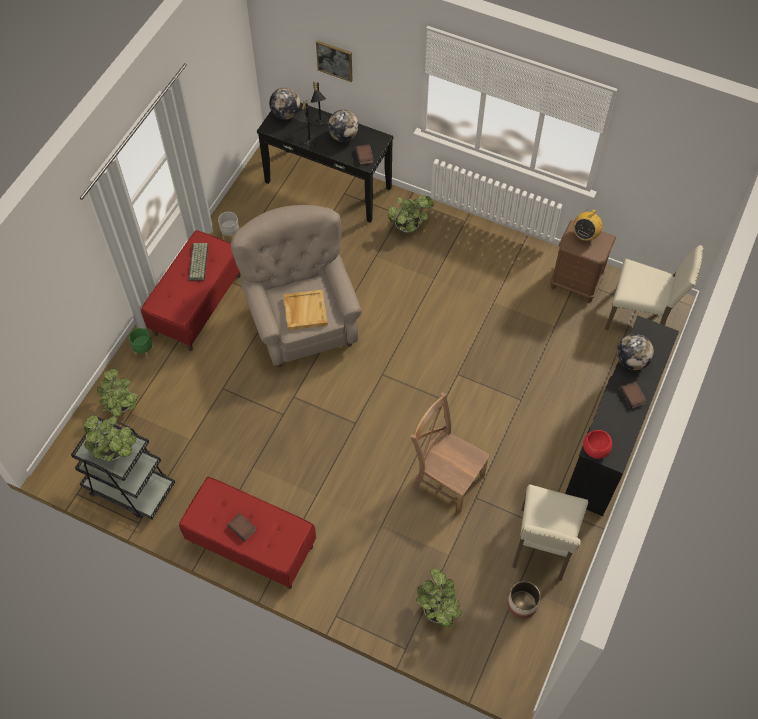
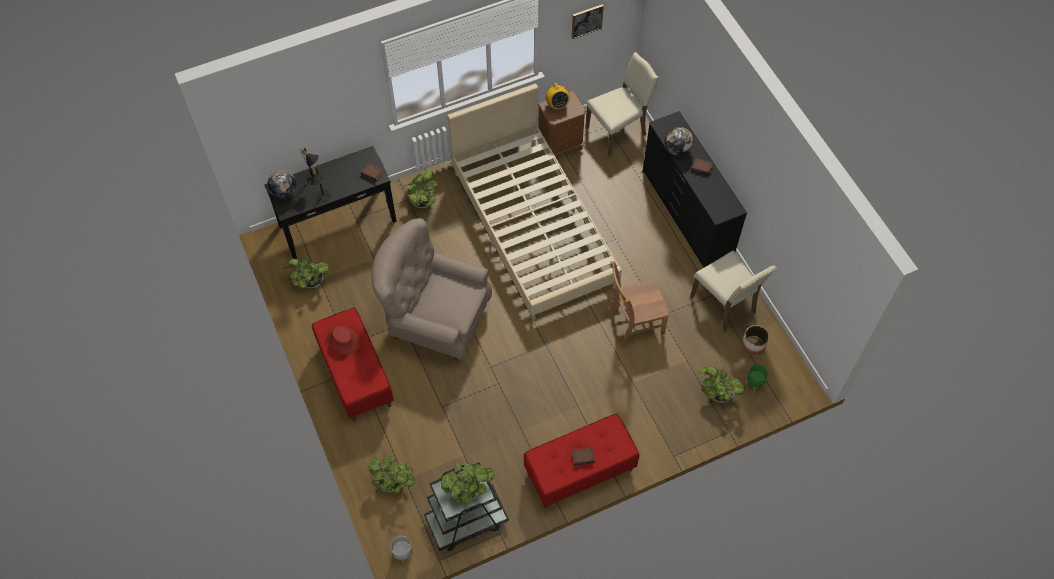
camera: 50 degrees left, 0 degrees up
green planter [129,328,154,359] -> green planter moved to [745,365,768,392]
keyboard [189,243,208,281] -> red hat [327,326,360,355]
grey planter [218,212,239,241] -> grey planter moved to [391,536,413,564]
beige tray [283,290,328,330] -> none
picture [316,40,352,82] -> picture moved to [572,4,604,39]
globe [328,110,359,142] -> none
red bowl [583,430,612,459] -> none
none -> potted plant [283,258,329,288]
none -> beige bed [447,83,622,322]

